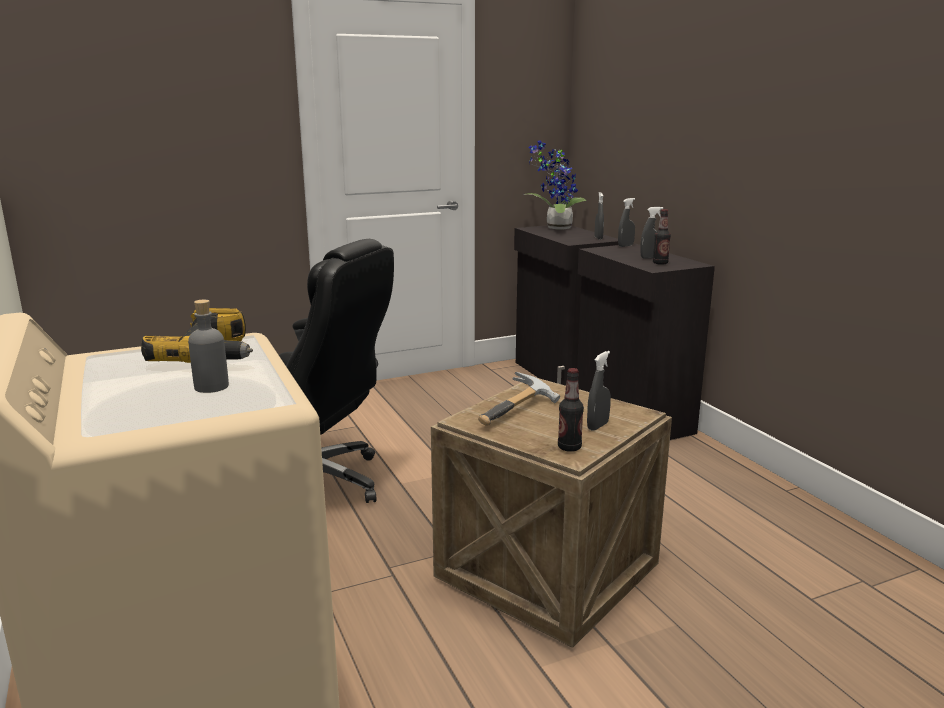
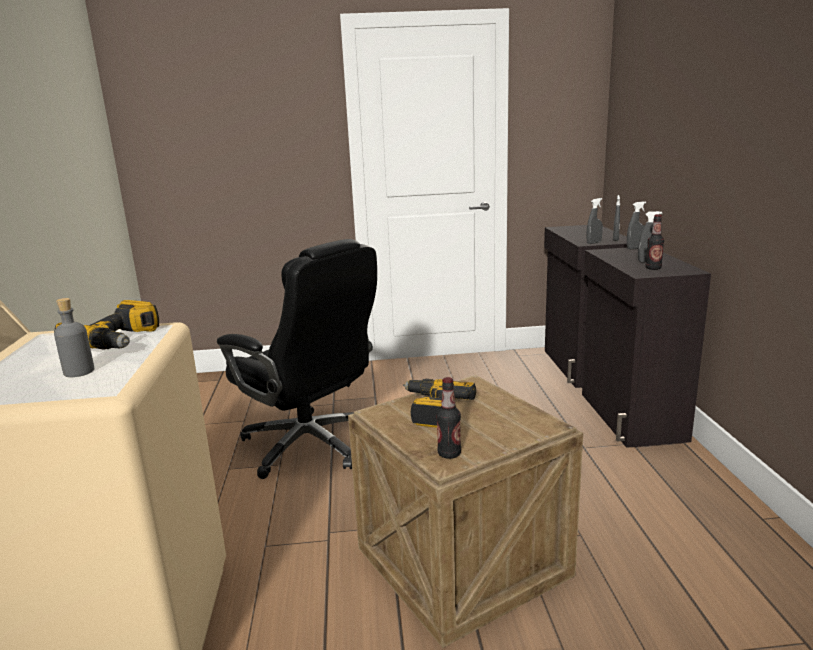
camera: 20 degrees right, 0 degrees up
hammer [478,372,560,426] -> power drill [403,379,476,428]
potted plant [524,140,587,230] -> none
grey spray bottle [587,351,611,431] -> grey spray bottle moved to [587,198,603,244]

